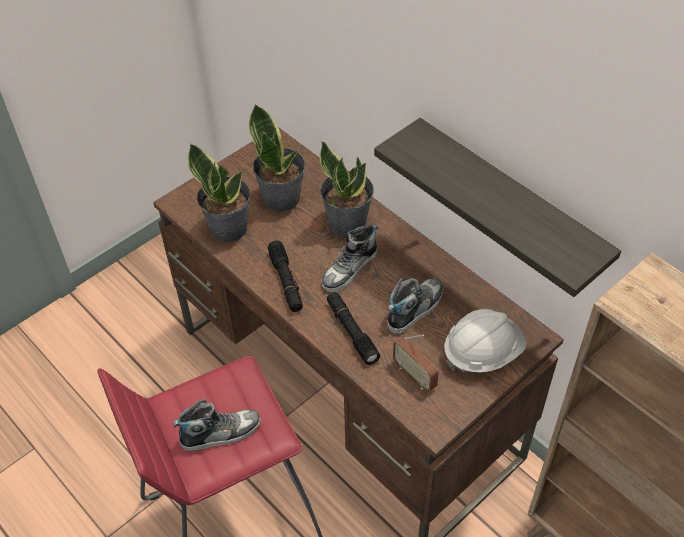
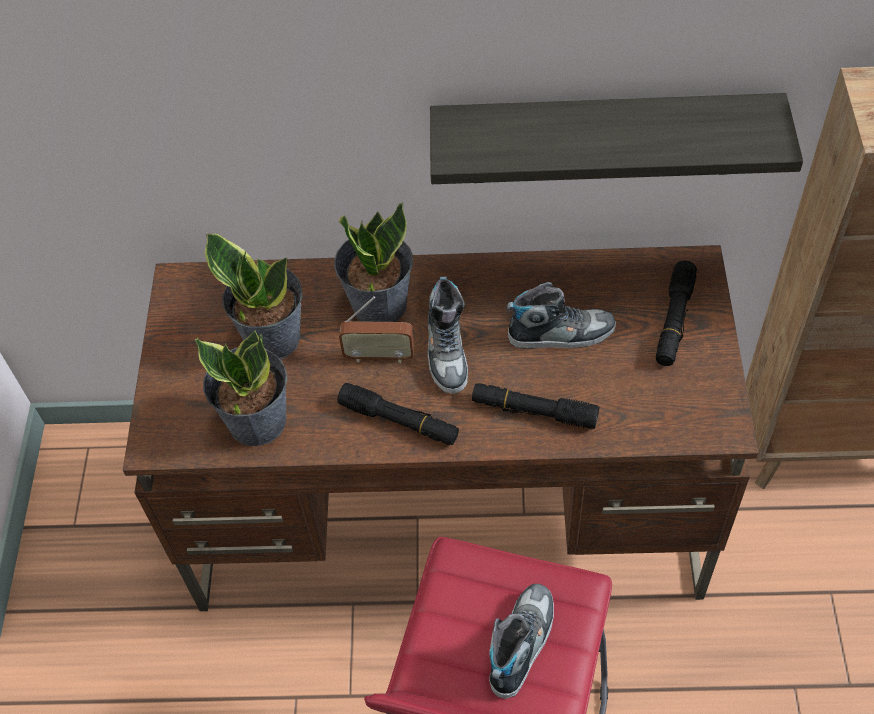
camera: 45 degrees left, 5 degrees up
shoe [387,278,443,334] -> shoe turned 90 degrees clockwise [507,282,616,349]
radio [393,334,439,392] -> radio moved to [339,296,414,363]
white hard hat [444,309,527,373] -> black flashlight [656,261,697,366]

